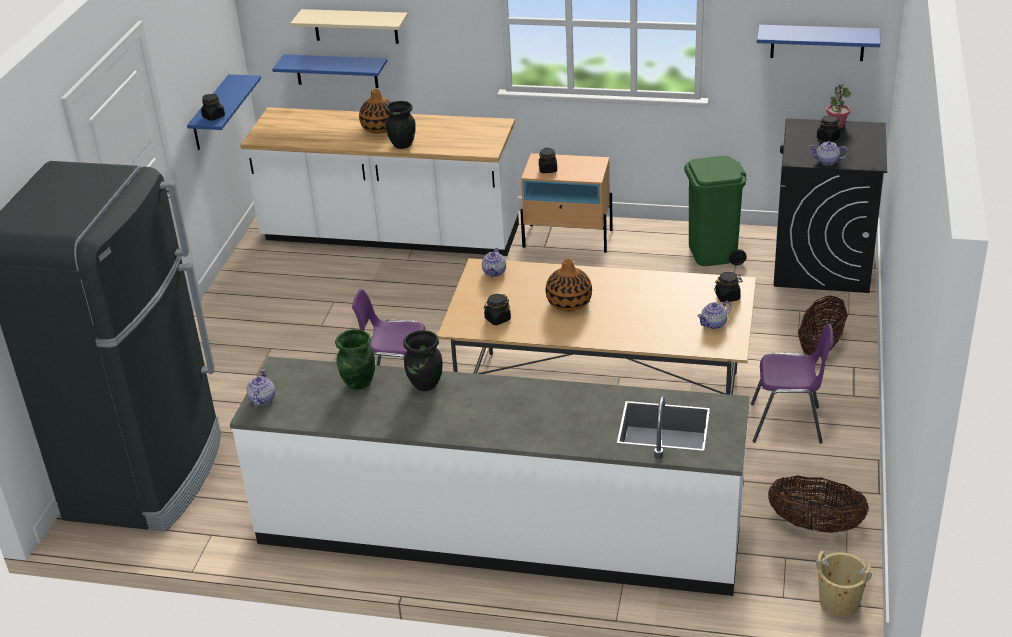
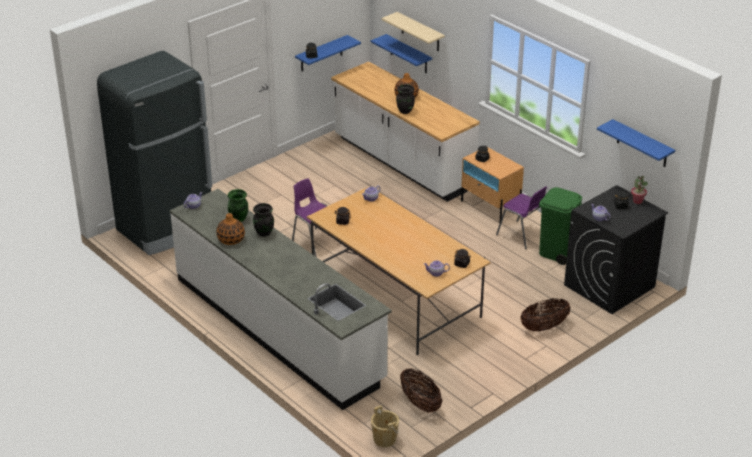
camera: 35 degrees right, 0 degrees up
vase [546,259,592,311] -> vase moved to [216,213,245,245]
purple chair [751,324,834,444] -> purple chair moved to [496,186,547,249]

